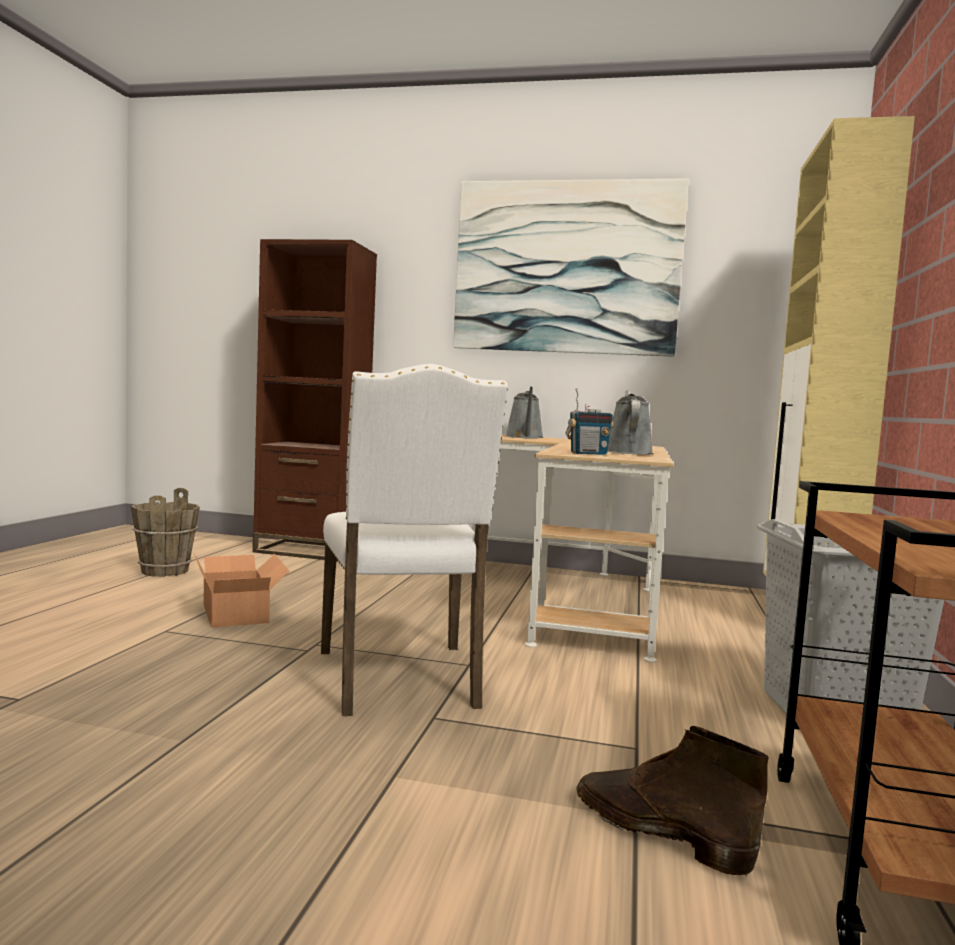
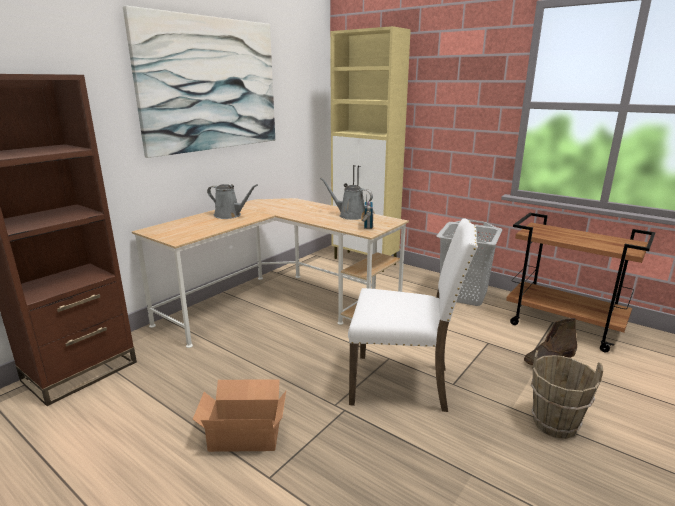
camera: 65 degrees left, 15 degrees up
brown bucket [131,488,200,577] -> brown bucket moved to [531,350,603,439]

